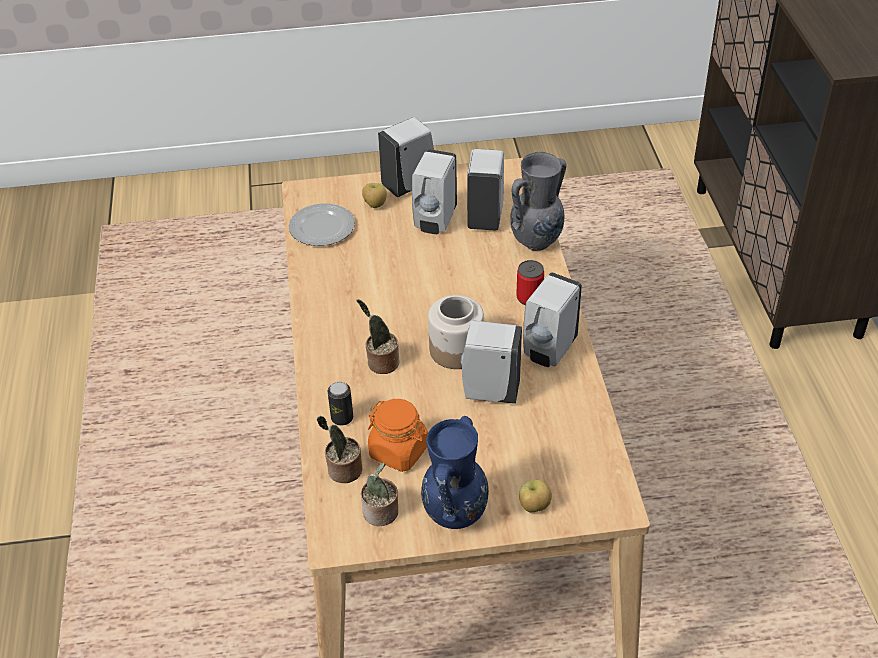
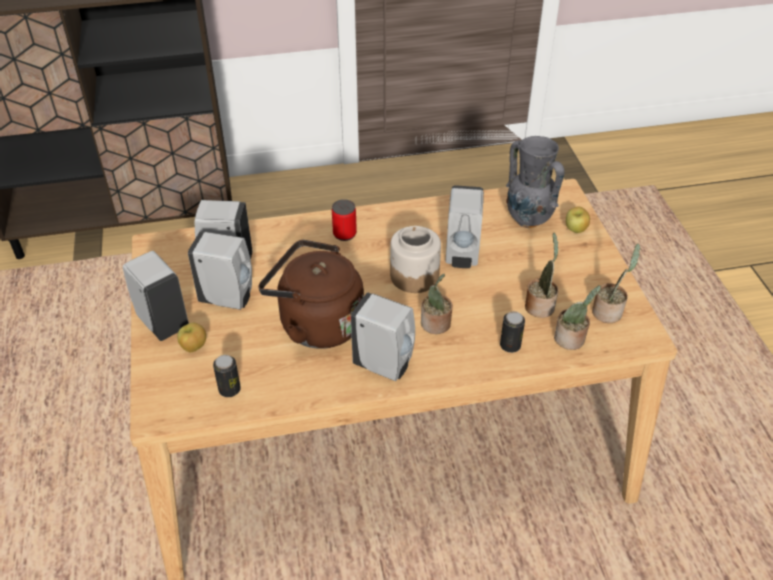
camera: 95 degrees left, 0 degrees up
plate [289,203,355,246] -> can [213,355,241,397]
orange jar [368,399,428,472] -> potted plant [525,233,559,318]
blue vase [421,416,489,529] -> none
grey vase [510,152,566,251] -> grey vase moved to [506,136,565,228]
white soap dispenser [523,272,582,367] -> white soap dispenser moved to [351,292,415,381]
none -> brown kettle [258,240,364,349]

